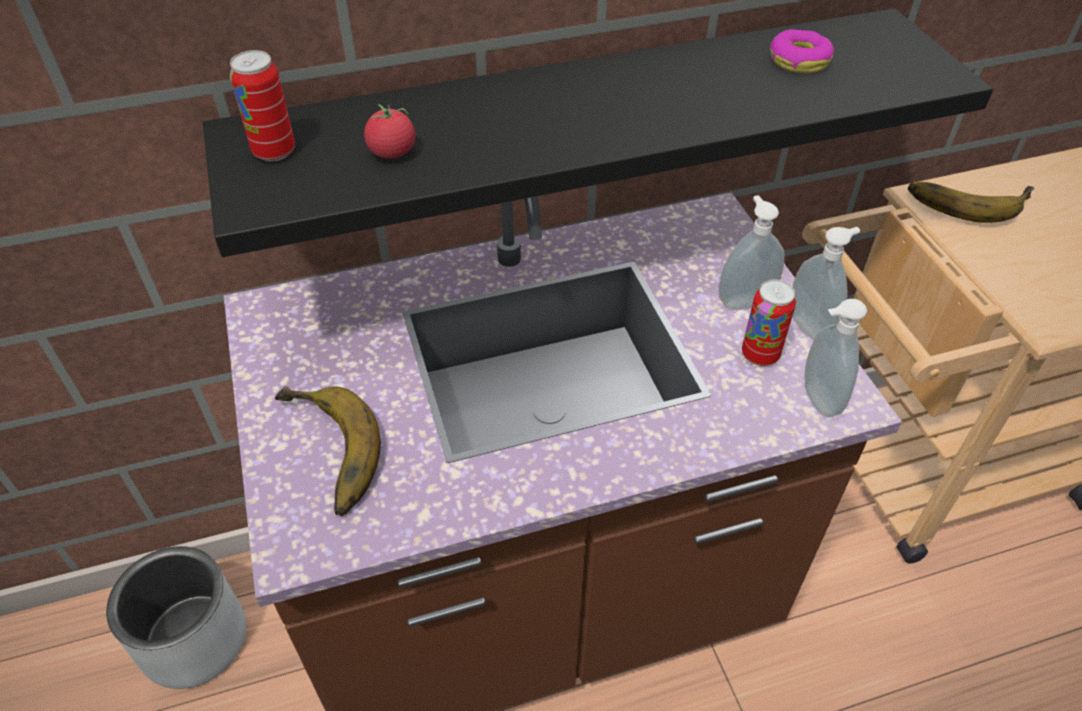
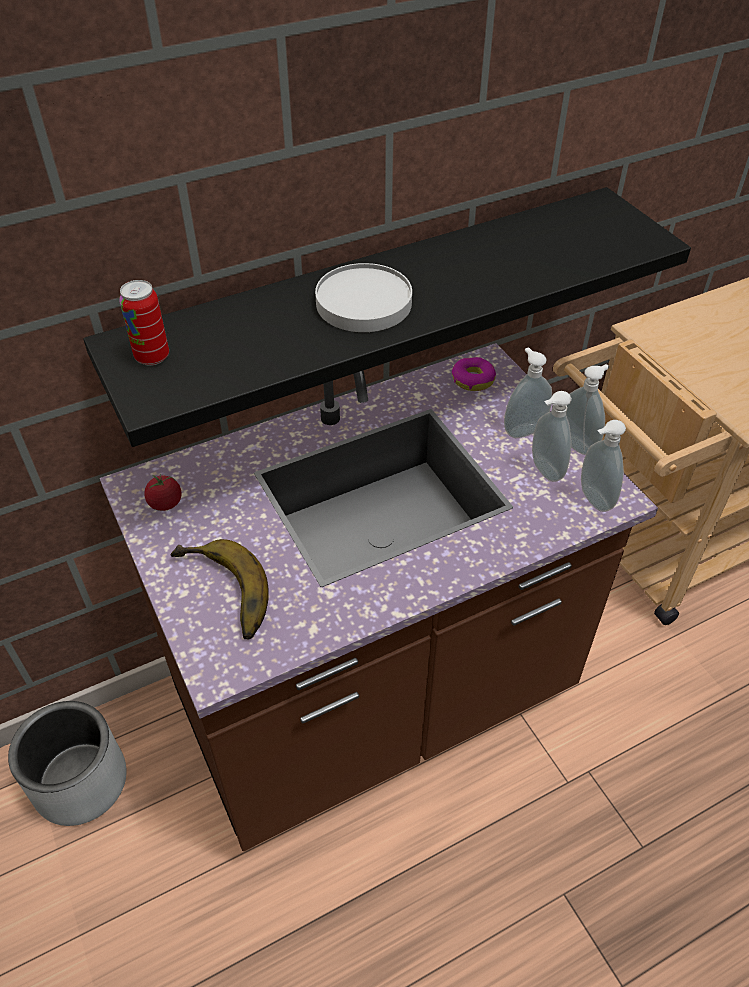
camera: 10 degrees left, 0 degrees up
tomato [364,104,415,159] -> tomato moved to [144,474,182,511]
can [742,279,796,366] -> soap dispenser [532,391,572,482]
donut [770,29,834,73] -> donut moved to [452,357,496,391]
banana [908,182,1034,223] -> none
none -> white plate [315,263,412,332]

